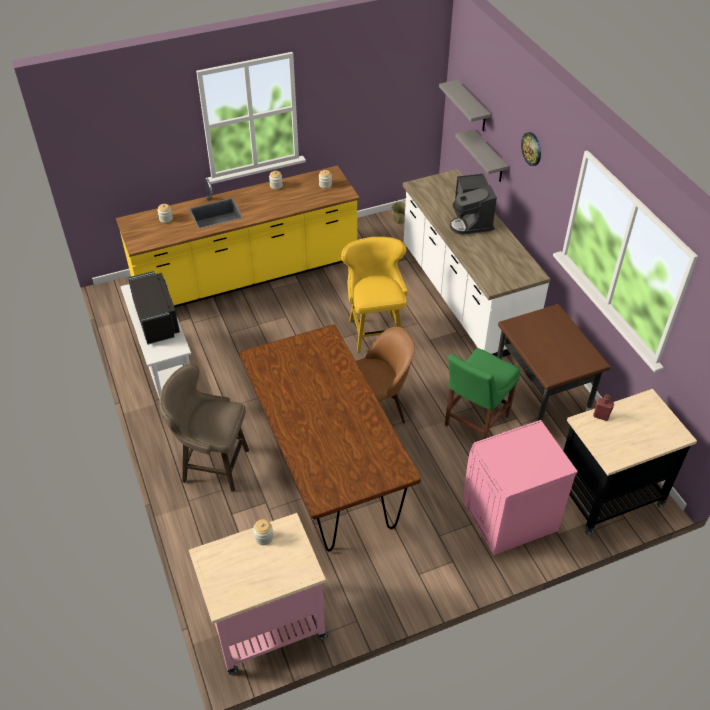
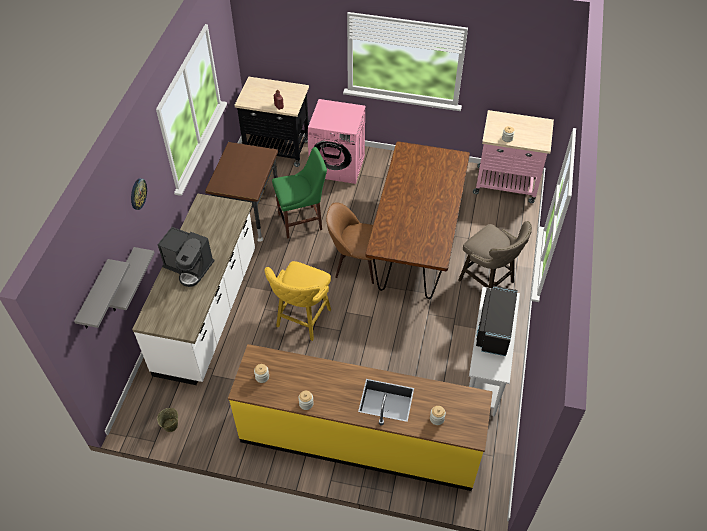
camera: 145 degrees left, 5 degrees up
coffee machine [450,174,497,235] -> coffee machine turned 90 degrees clockwise [158,227,215,287]

